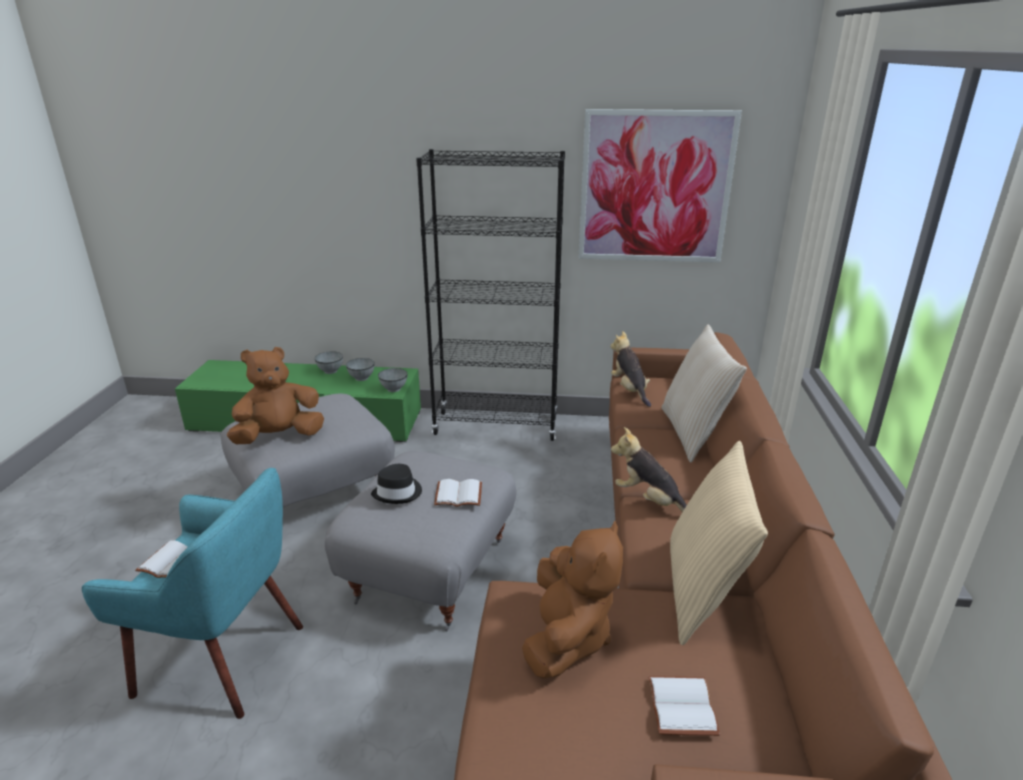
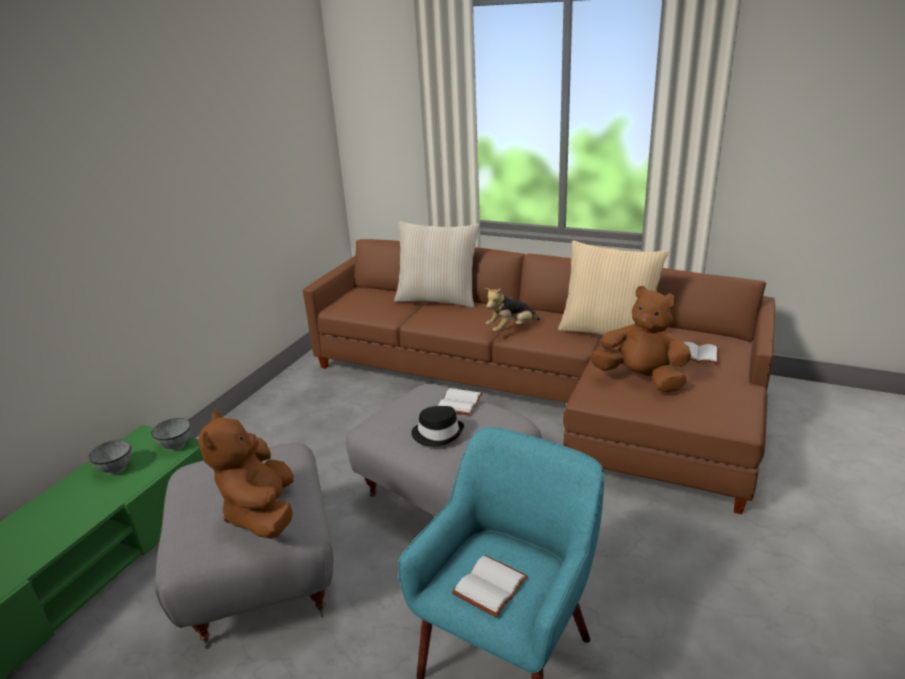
camera: 70 degrees left, 0 degrees up
grey bowl [315,351,343,374] -> none
black bookcase [416,149,565,441] -> none
picture [579,109,742,262] -> none
plush toy [610,331,651,407] -> none

